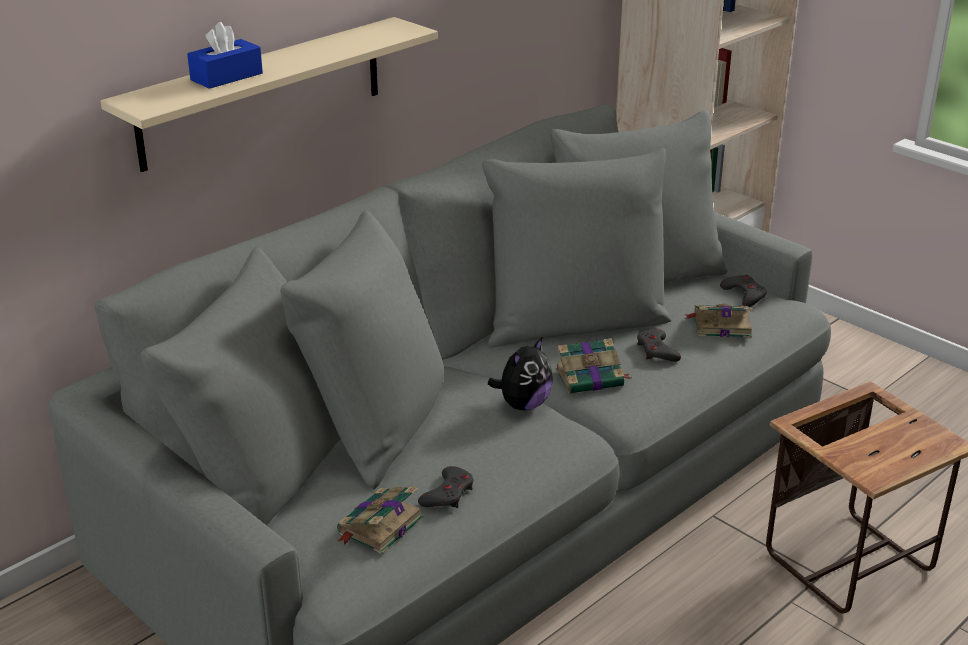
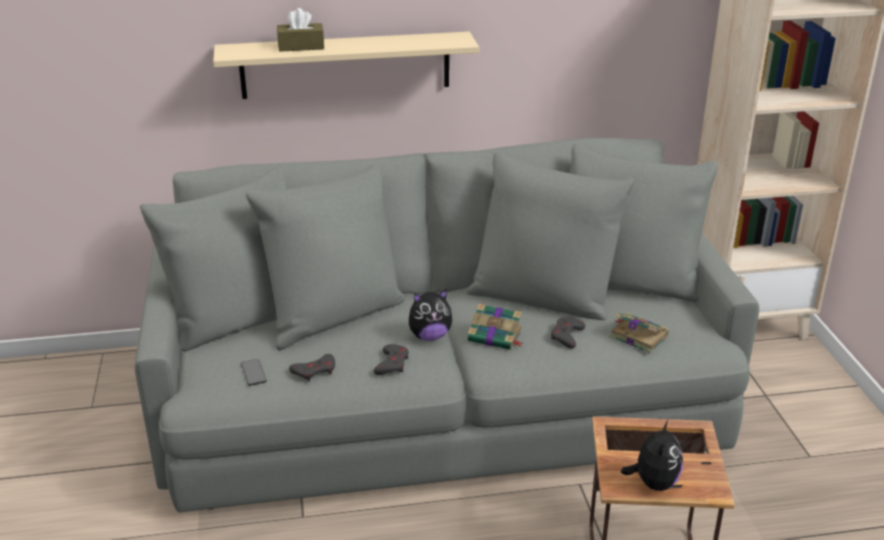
camera: 35 degrees right, 0 degrees up
blue tissue box [187,22,263,89] -> brown tissue box [277,8,324,52]
book [337,486,423,554] -> phone [241,359,267,386]
grey game controller [720,275,767,307] -> grey game controller moved to [374,344,409,375]
none -> plush toy [621,419,683,491]

